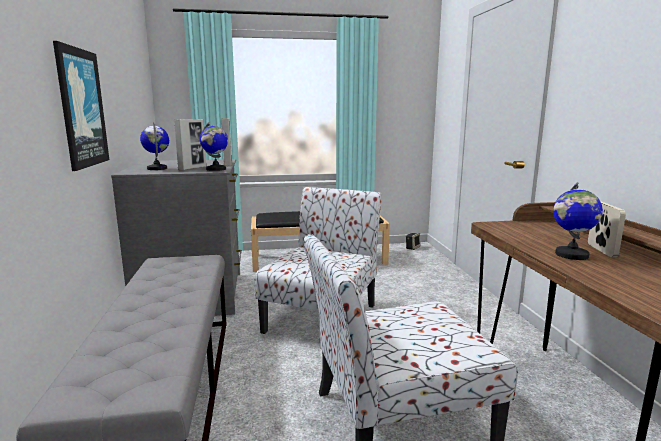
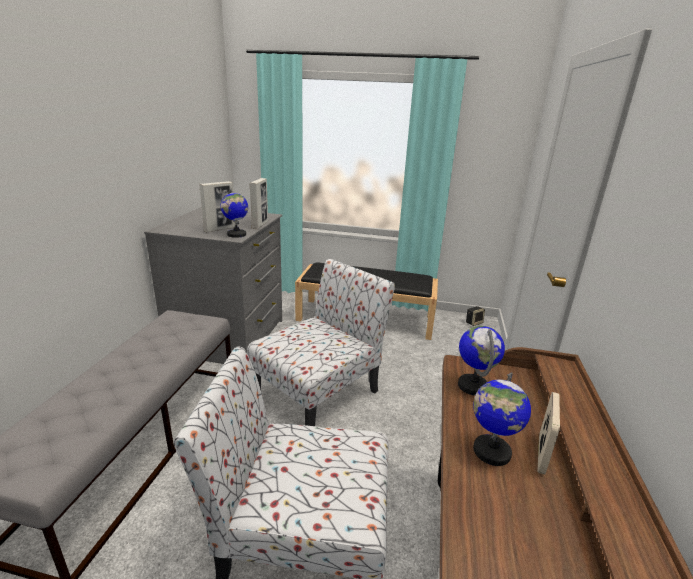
camera: 20 degrees right, 10 degrees up
picture [53,41,109,171] -> none
globe [140,122,169,170] -> globe moved to [458,326,505,396]

